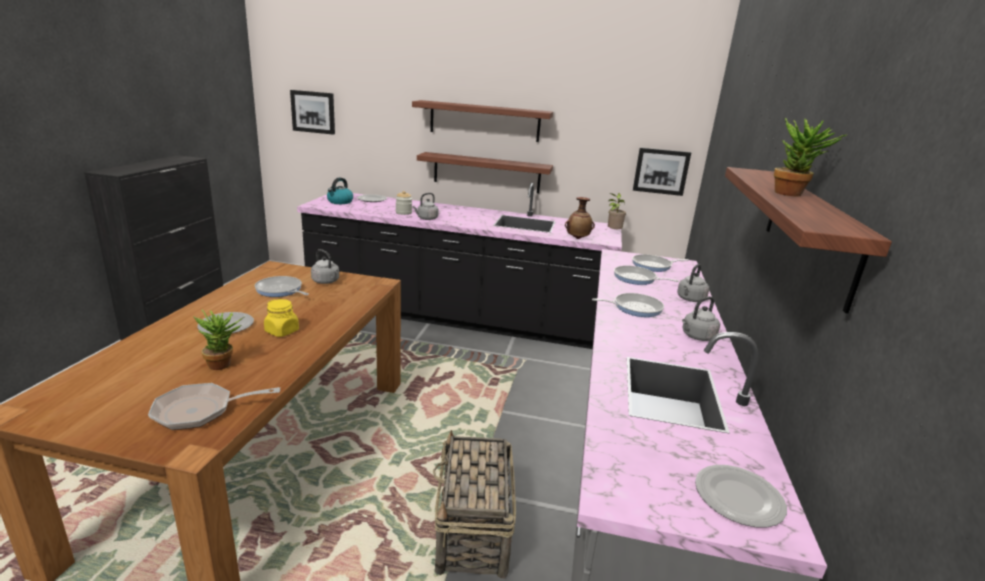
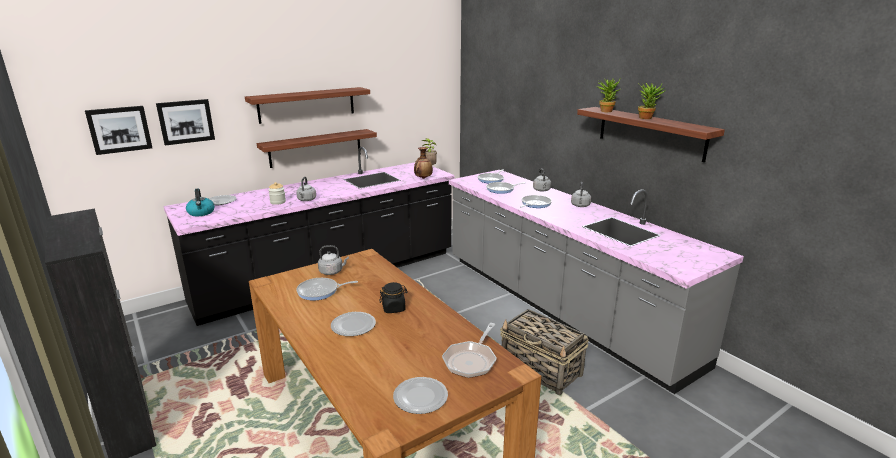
camera: 45 degrees left, 0 degrees up
potted plant [193,309,244,370] -> potted plant moved to [597,79,620,112]
yellow jar [264,299,299,337] -> black jar [379,282,408,313]
picture [633,147,691,196] -> picture moved to [156,99,215,146]
plate [695,465,787,528] -> plate moved to [393,377,448,414]

